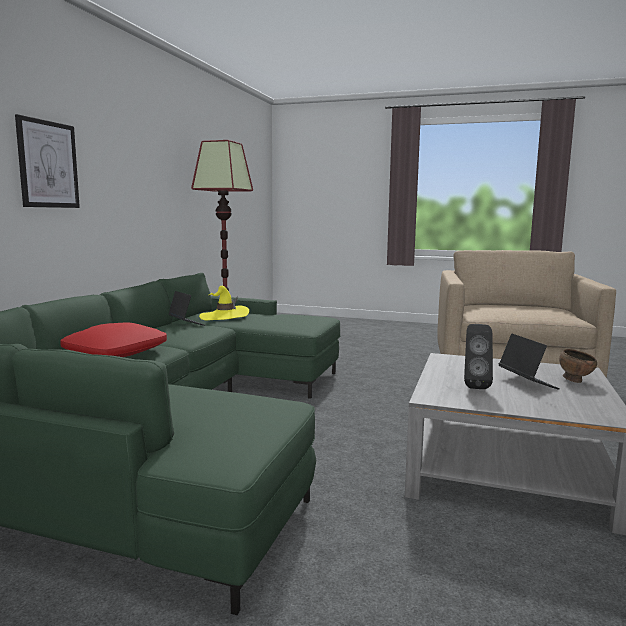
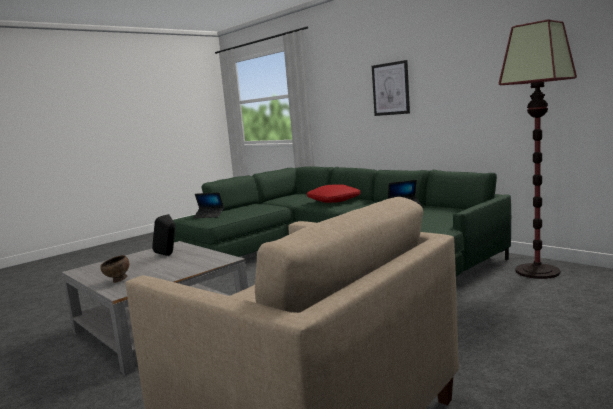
camera: 120 degrees right, 0 degrees up
yellow hat [199,286,249,320] -> none
laptop [499,334,560,389] -> laptop moved to [193,192,224,218]

